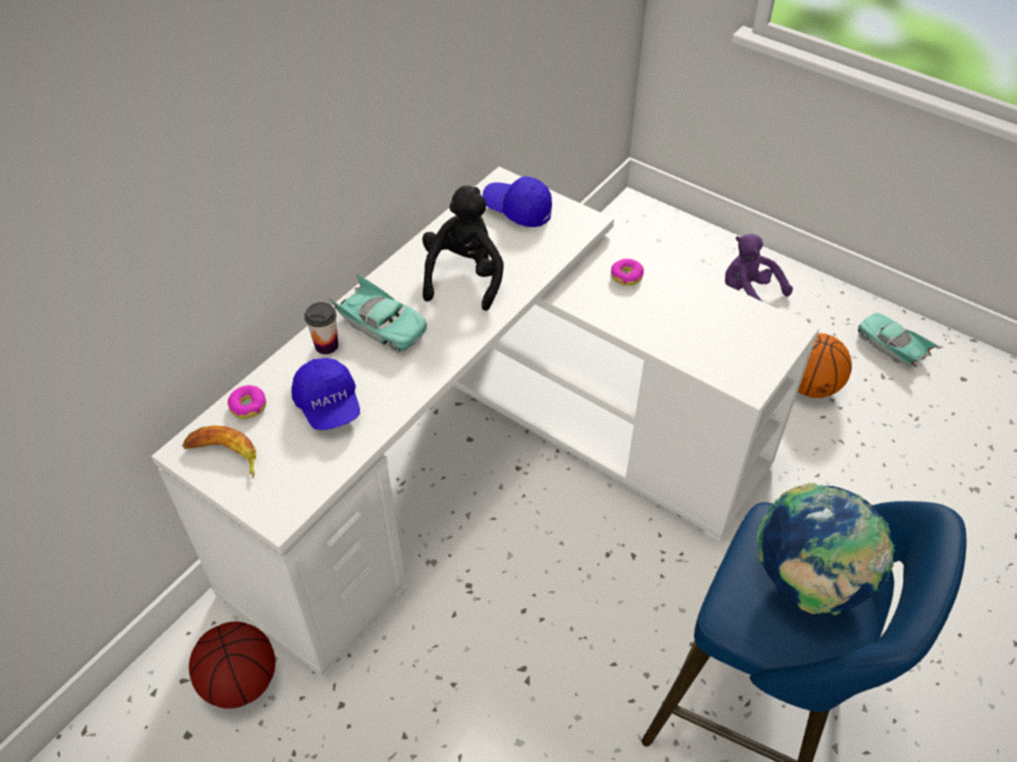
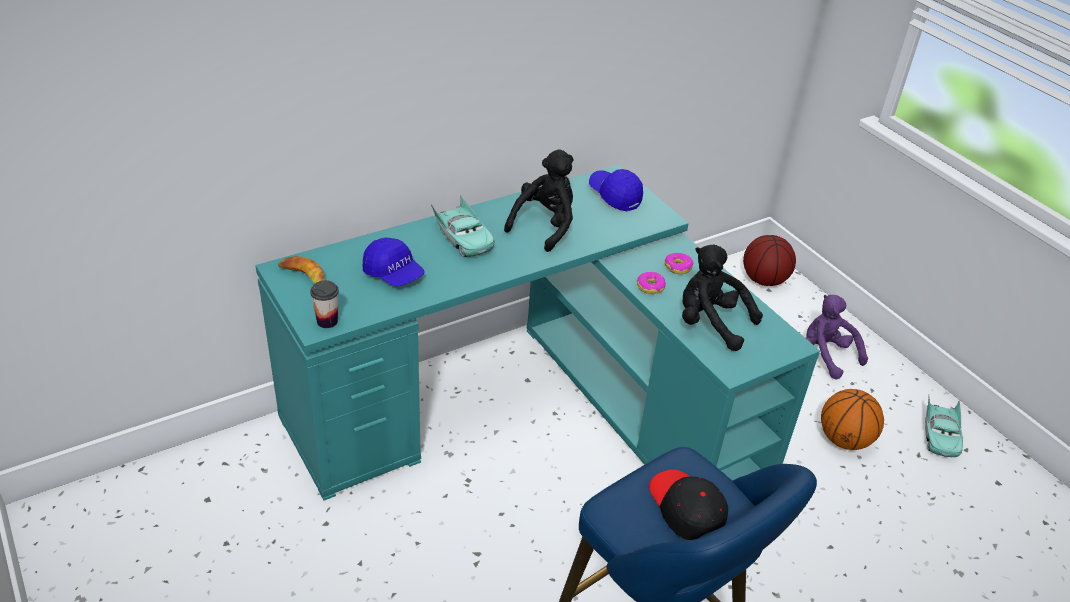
camera: 20 degrees right, 10 degrees down
white desk [152,167,820,678] -> turquoise desk [255,165,820,501]
basketball [189,622,275,709] -> basketball moved to [743,235,796,286]
donut [228,385,266,419] -> donut moved to [637,272,666,294]
blue cap [292,358,360,430] -> blue cap turned 45 degrees counterclockwise [363,238,425,286]
cup [304,302,338,354] -> cup moved to [310,280,339,328]
globe [757,483,896,615] -> black cap [649,470,728,540]
turquoise toy car [858,313,938,367] -> turquoise toy car turned 150 degrees counterclockwise [925,397,963,457]
none -> black plush toy [682,244,763,351]

